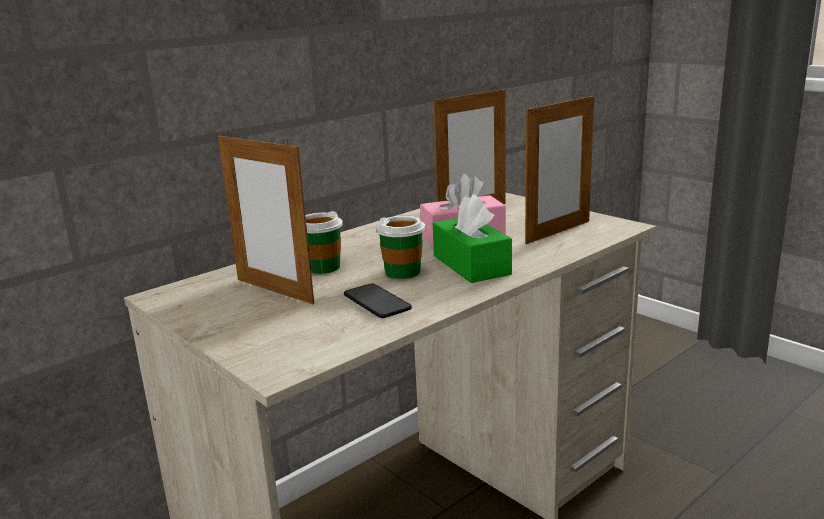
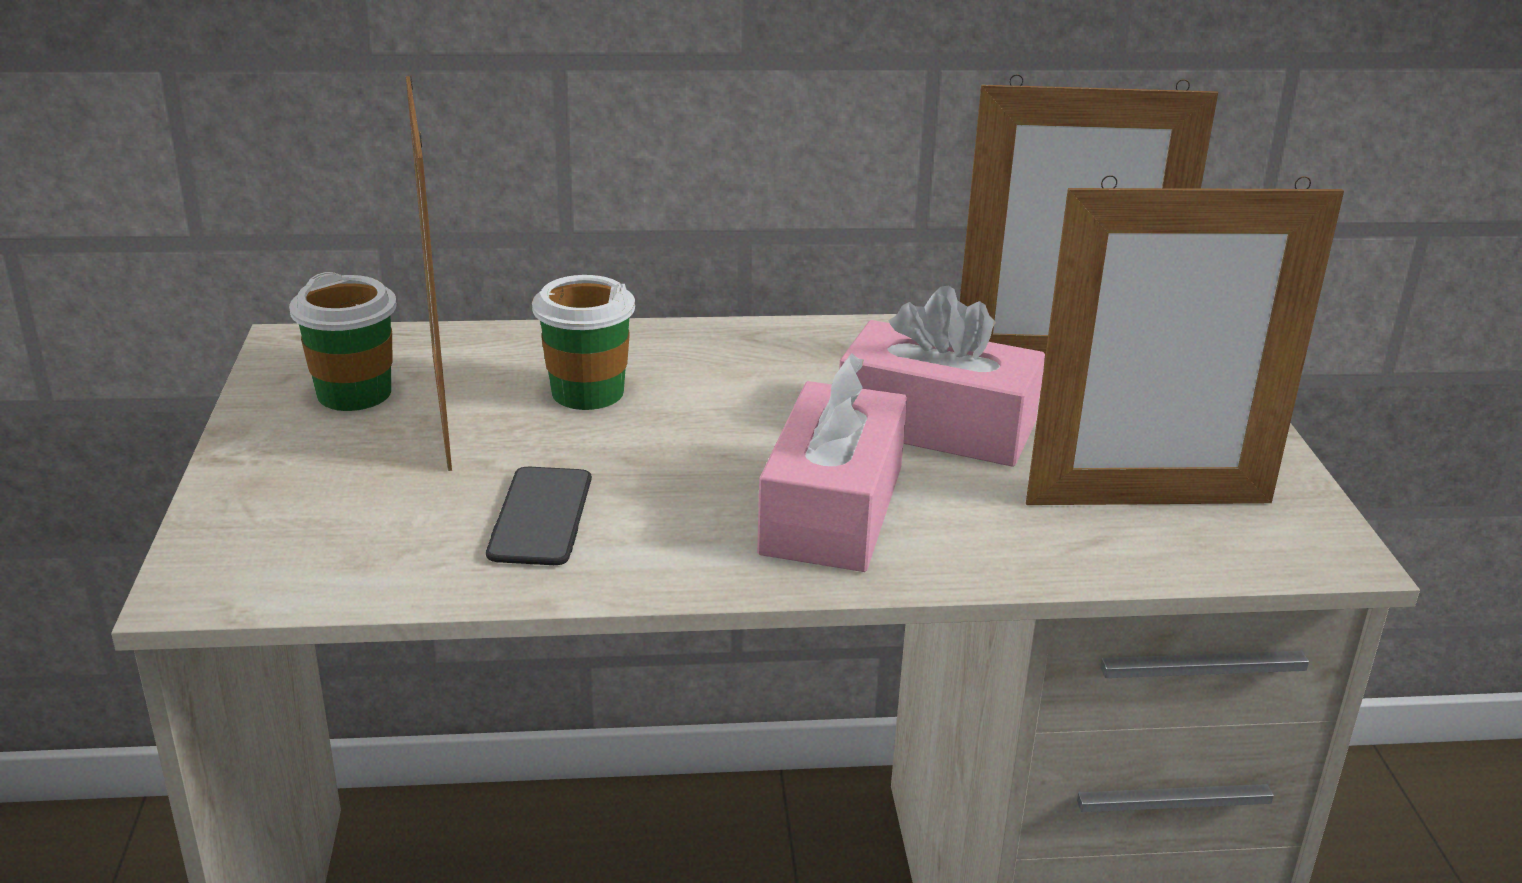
camera: 35 degrees right, 10 degrees up
cup [376,216,425,279] -> cup moved to [289,272,397,411]
green tissue box [433,194,512,283] -> pink tissue box [757,353,907,572]

